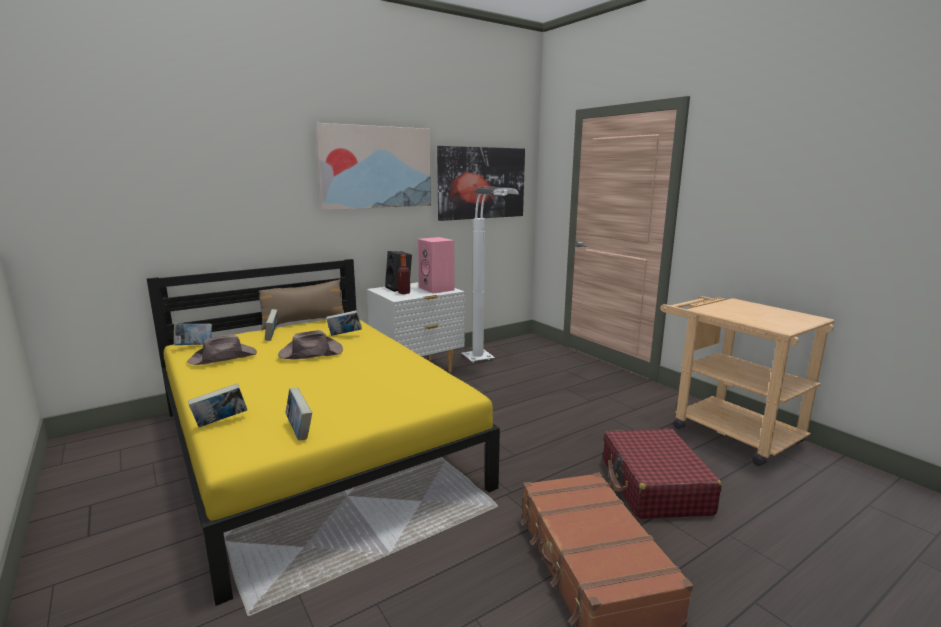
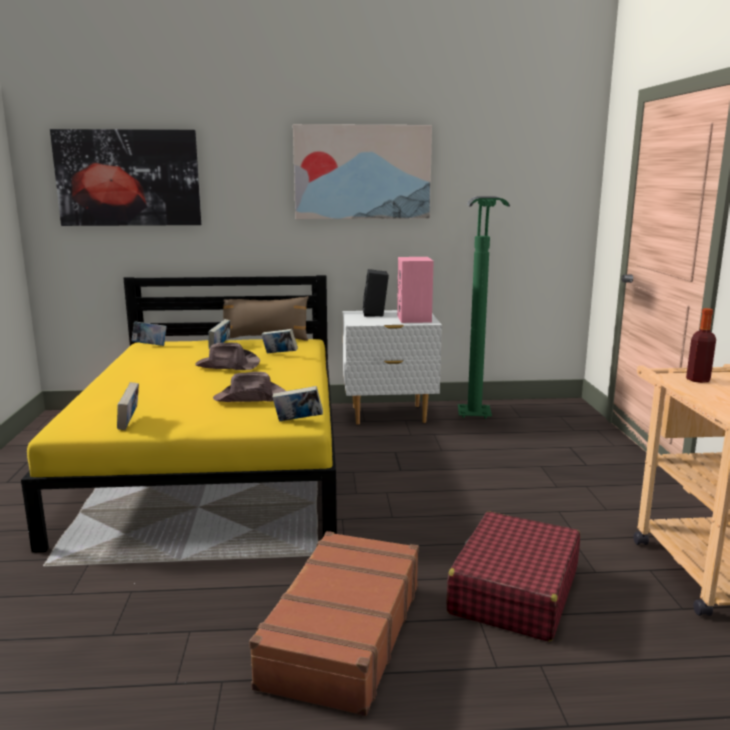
camera: 30 degrees right, 0 degrees up
brown hat [187,334,257,365] -> brown hat moved to [213,372,286,402]
book [188,383,247,427] -> book moved to [273,386,323,421]
bottle [398,255,410,294] -> bottle moved to [686,308,716,383]
picture [437,146,525,221] -> picture moved to [50,129,201,226]
white floor lamp [462,187,520,363] -> green floor lamp [458,196,510,419]

